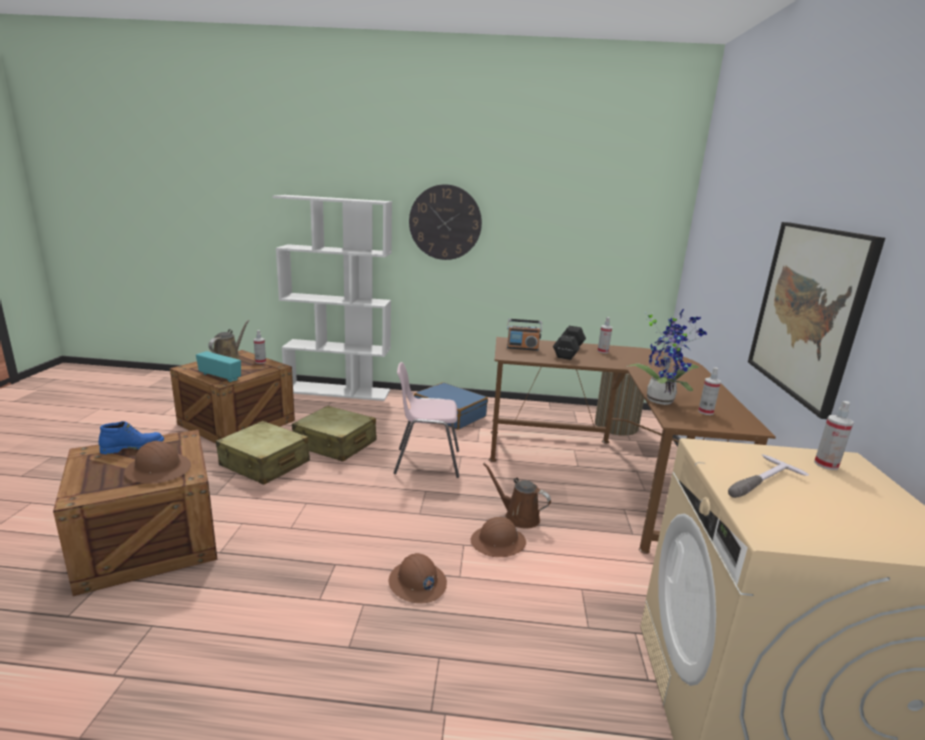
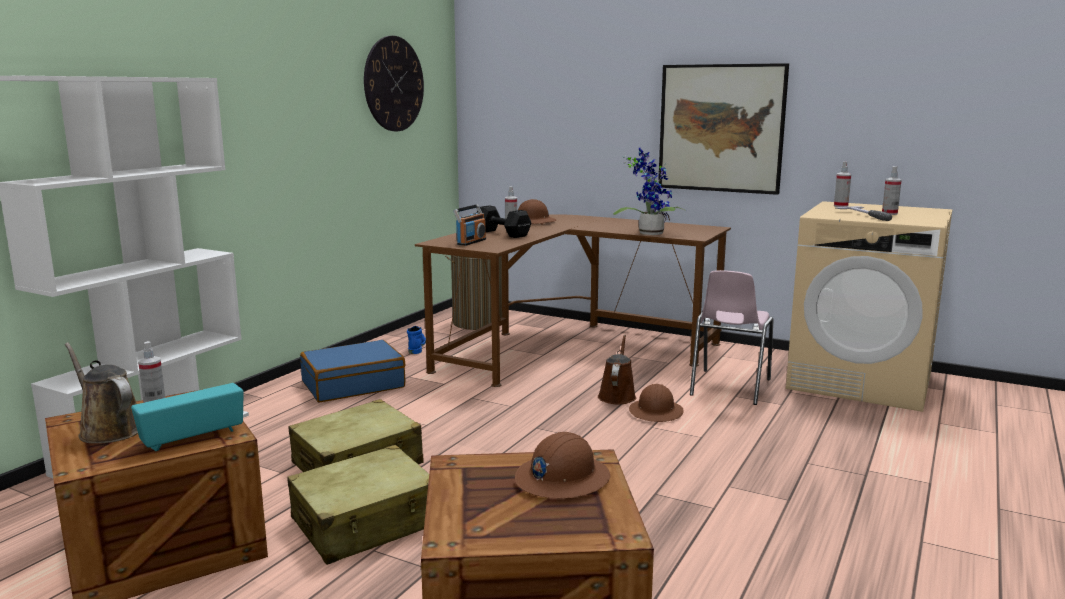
camera: 65 degrees left, 5 degrees down
blue boot [99,421,164,454] -> blue boot moved to [407,326,426,354]
brown hard hat [389,553,447,603] -> brown hard hat moved to [518,199,556,225]
pink chair [394,362,459,478] -> pink chair moved to [690,270,773,405]
wall clock [409,184,482,260] -> wall clock moved to [364,36,424,131]
brown watering can [483,463,551,528] -> brown watering can turned 135 degrees clockwise [598,335,636,404]
spray bottle [698,367,721,415] -> spray bottle moved to [882,166,902,215]

